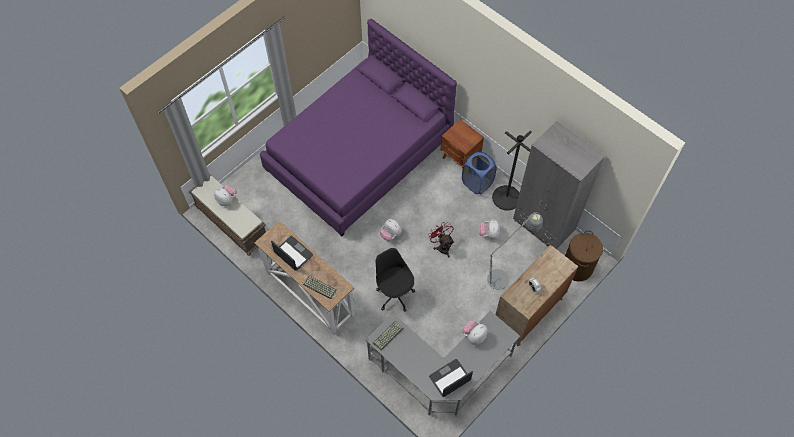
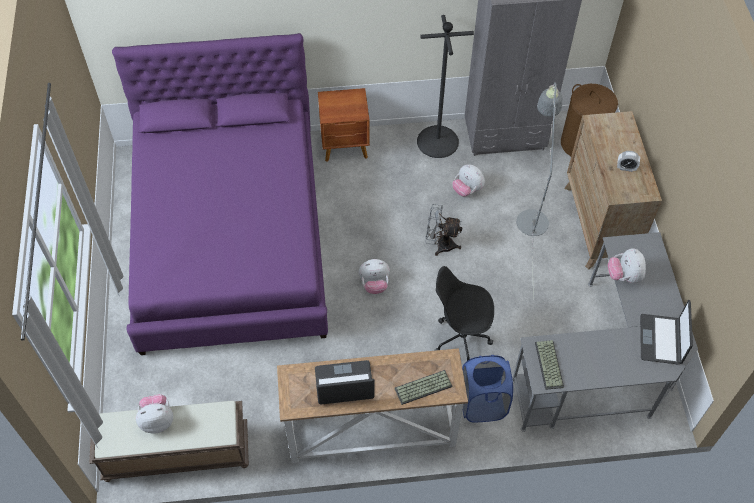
camera: 50 degrees left, 5 degrees down
red fan [429,222,454,257] -> grey fan [426,204,463,256]
blue laundry basket [462,151,497,194] -> blue laundry basket moved to [462,355,513,423]

